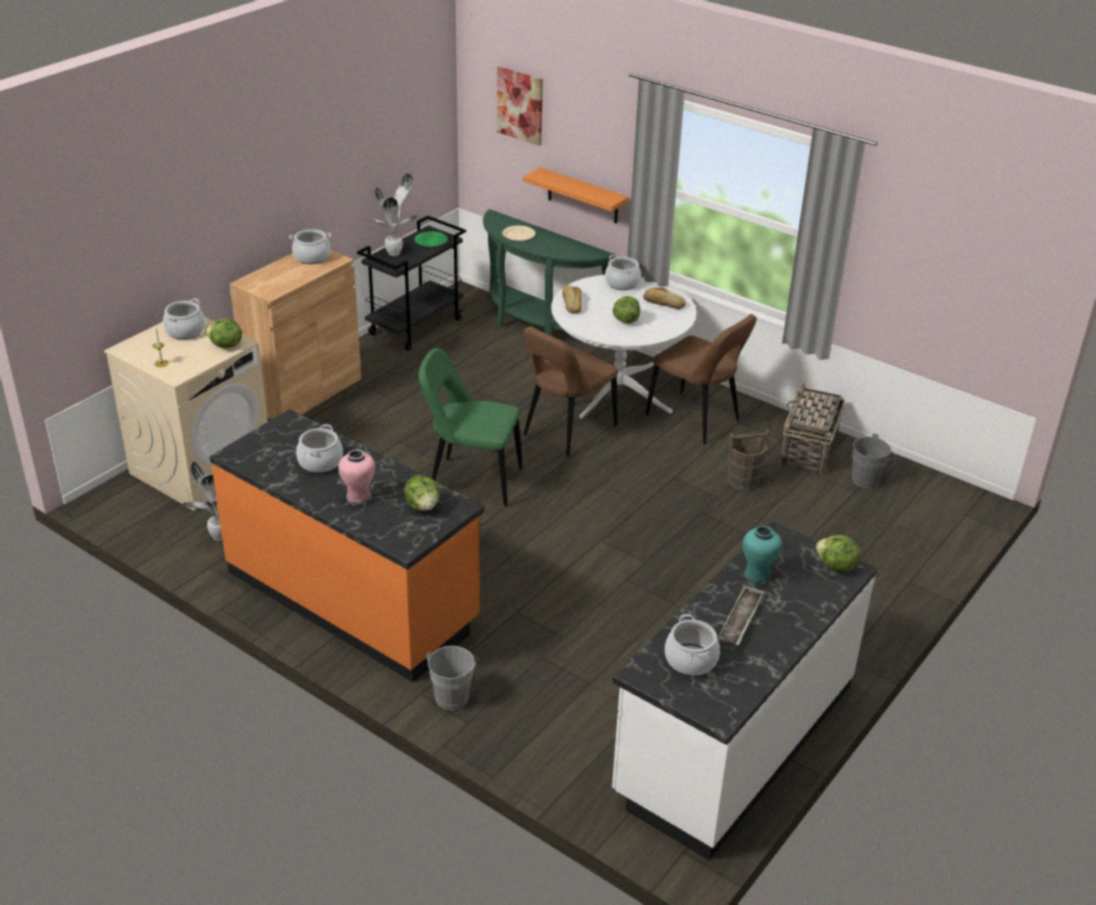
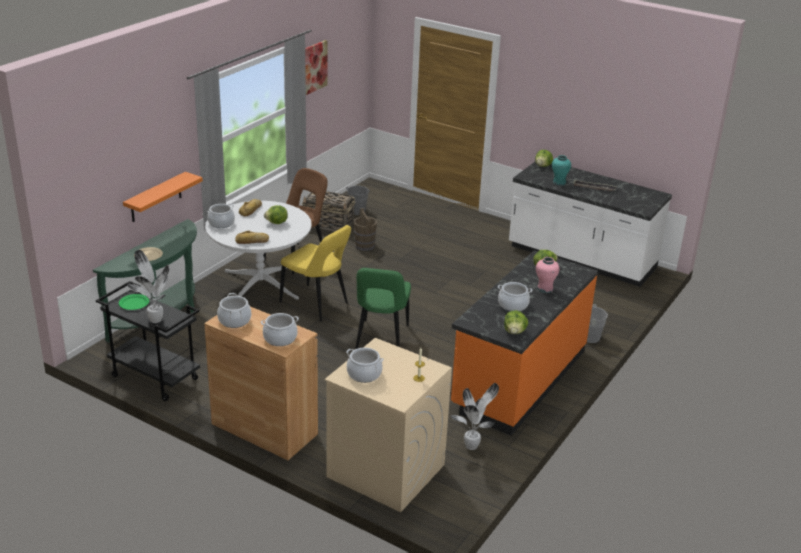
camera: 95 degrees left, 5 degrees down
lettuce [206,319,242,348] -> lettuce moved to [504,310,528,334]
picture [497,67,543,146] -> picture moved to [305,40,327,95]
brown chair [523,326,618,457] -> yellow chair [279,225,351,321]
cooking pot [665,614,720,676] -> cooking pot moved to [261,313,299,346]

